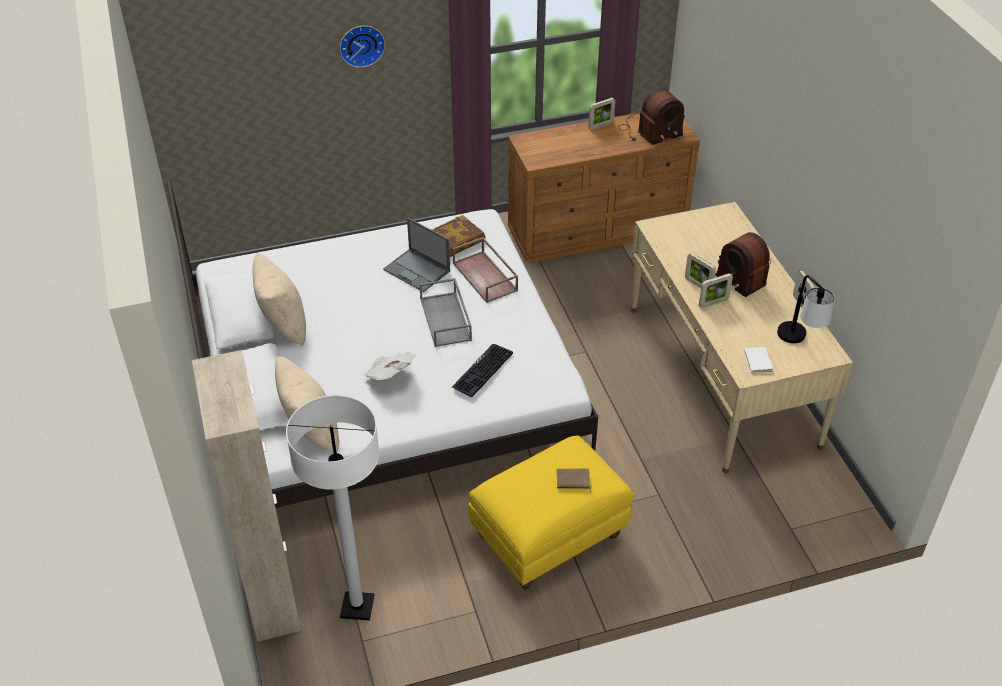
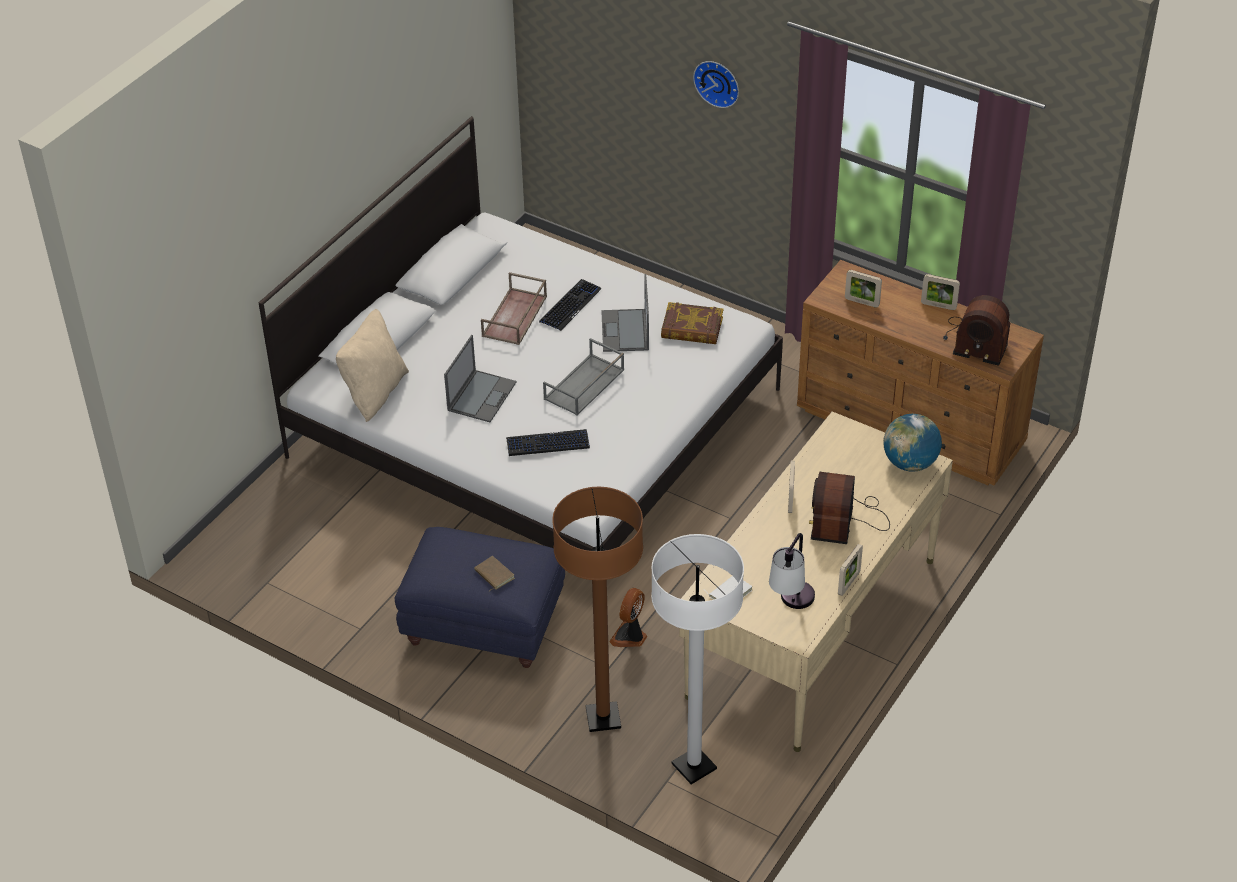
camera: 50 degrees right, 0 degrees up
beige cabinet [192,350,301,642] -> none
beige pillow [253,253,306,346] -> none
white floor lamp [286,395,380,620] -> white floor lamp moved to [651,534,744,784]
newspaper [363,352,416,380] -> laptop [444,335,516,422]
brown tray [452,237,518,303] -> brown tray moved to [481,272,547,345]
yellow ottoman [468,435,634,589] -> blue ottoman [395,527,565,668]
picture frame [699,273,733,308] -> picture frame moved to [845,270,882,308]
none -> keyboard [539,279,602,331]
none -> brown floor lamp [552,487,643,732]
none -> fan [609,588,647,647]
none -> globe [883,414,942,472]

